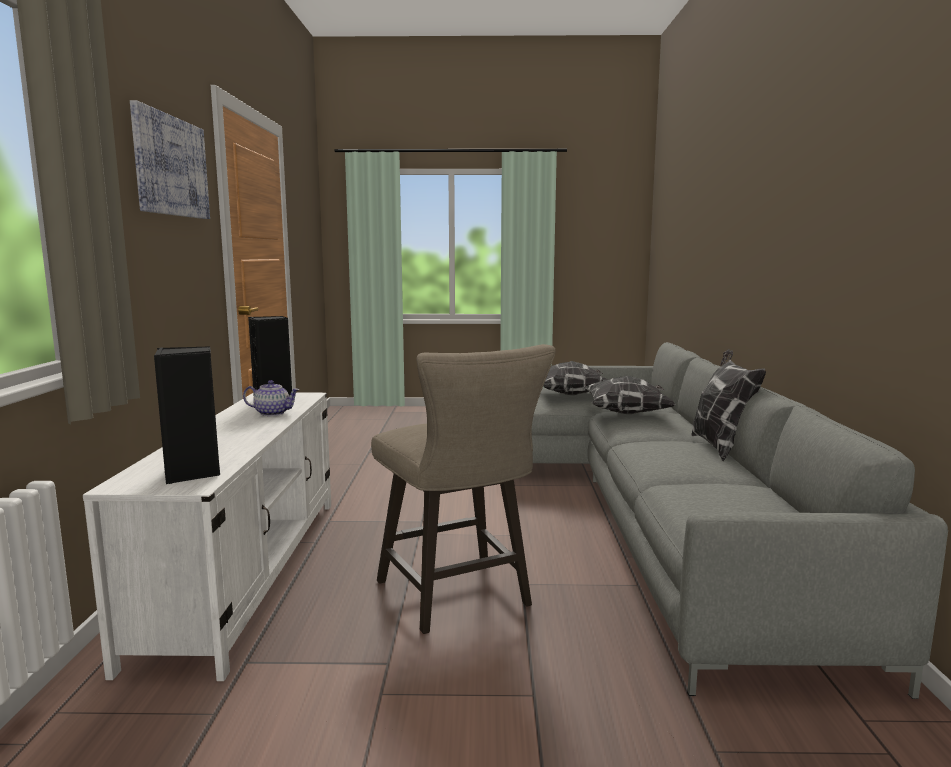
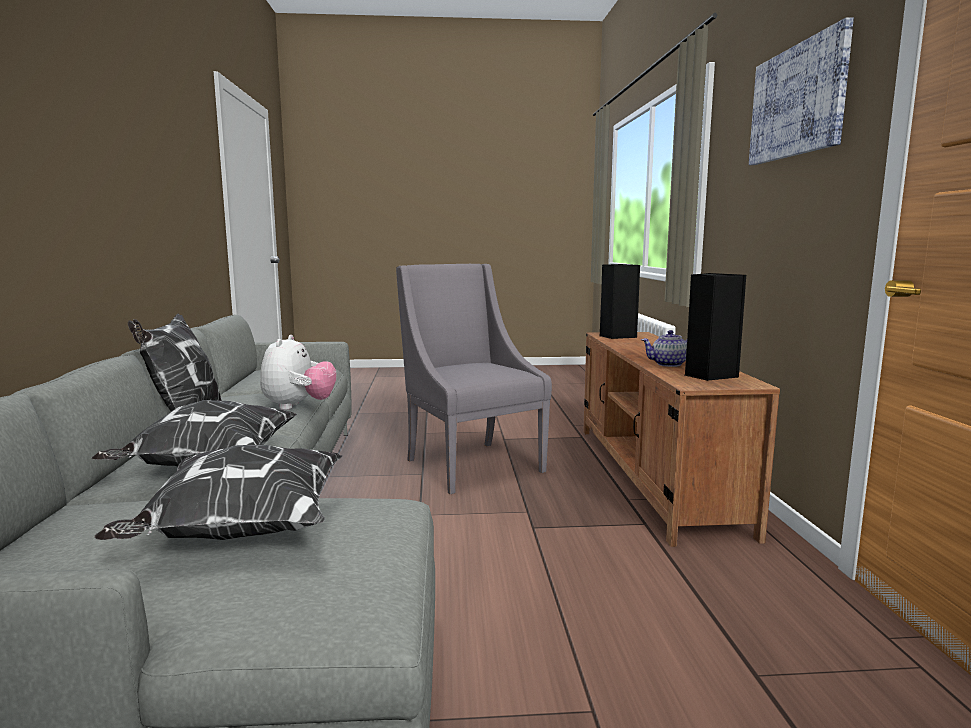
camera: 175 degrees right, 0 degrees up
white tv stand [83,393,331,681] -> brown tv stand [583,332,780,547]
beige stool [371,344,556,634] -> grey armchair [396,264,552,494]
none -> plush toy [260,335,337,410]

